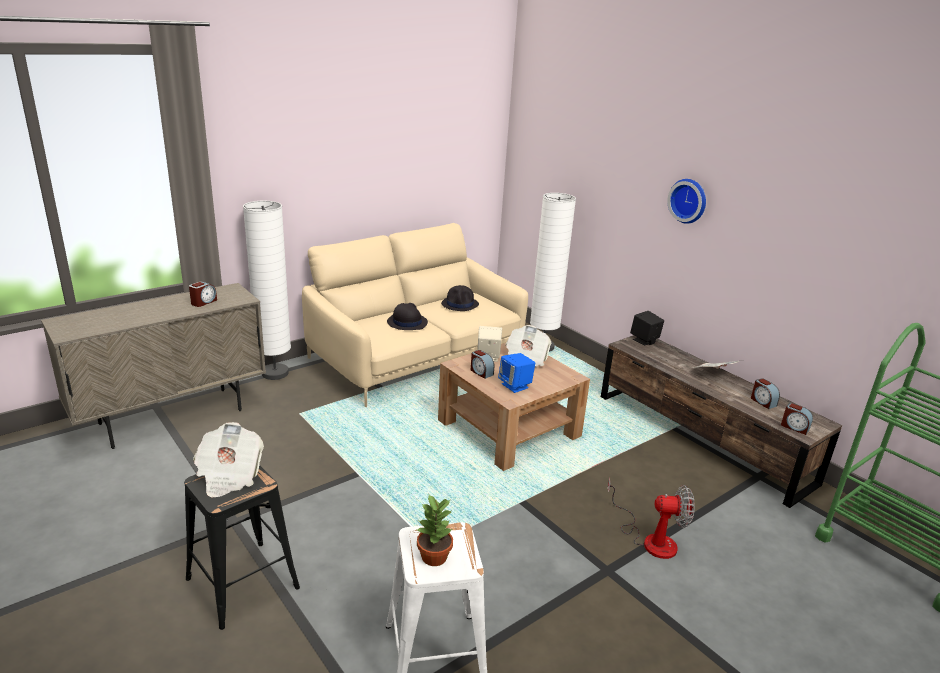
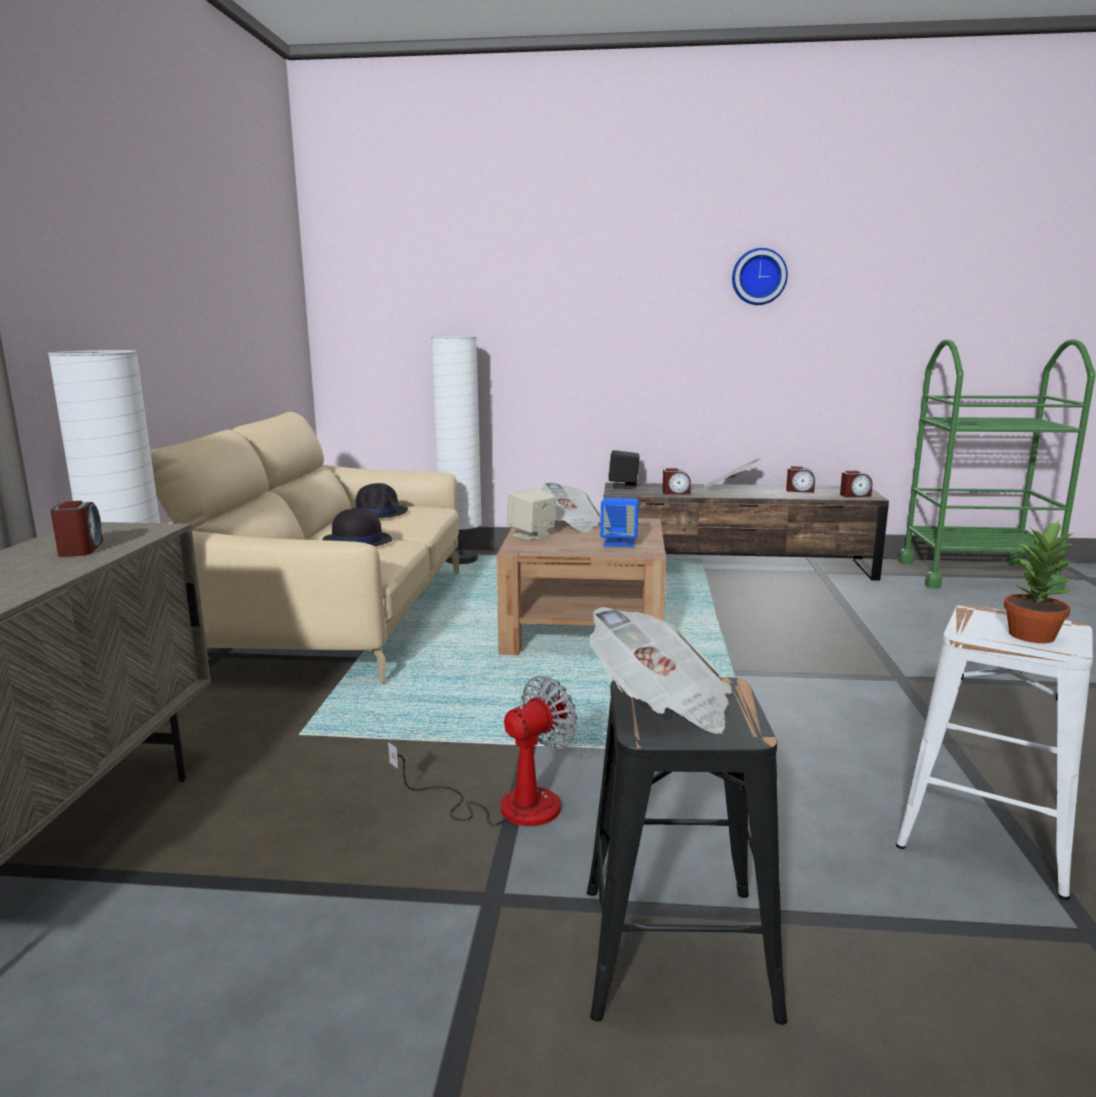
camera: 45 degrees left, 10 degrees down
alarm clock [471,350,494,379] -> alarm clock moved to [662,468,691,494]
fan [608,478,695,559] -> fan moved to [388,676,577,826]
wall clock [667,179,706,224] -> wall clock moved to [732,248,788,305]

